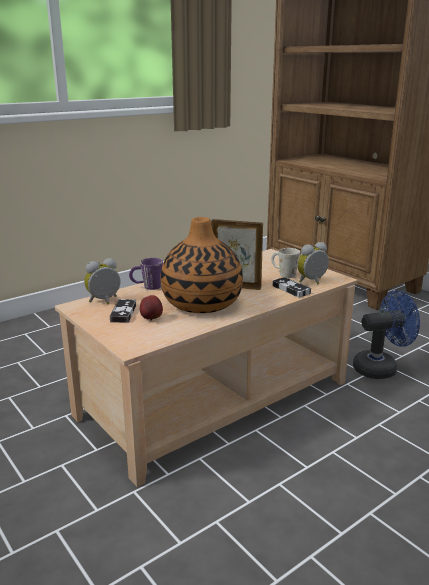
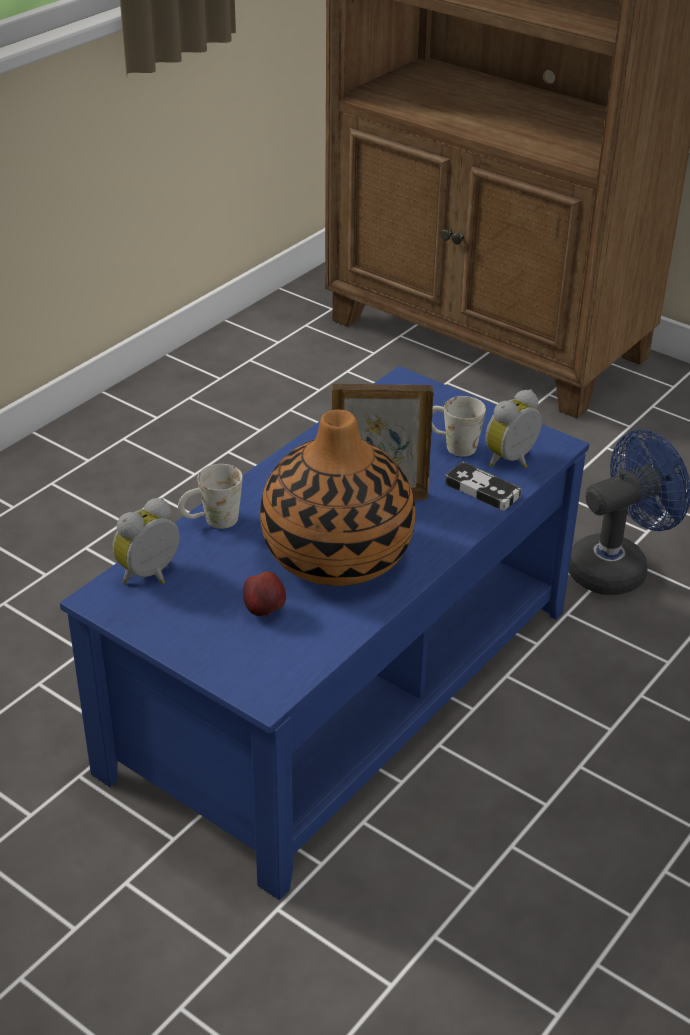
camera: 15 degrees left, 15 degrees up
beige coffee table [55,249,358,487] -> blue coffee table [60,366,589,900]
game controller [110,299,136,323] -> none
purple mug [129,258,163,290] -> white mug [178,464,243,529]

